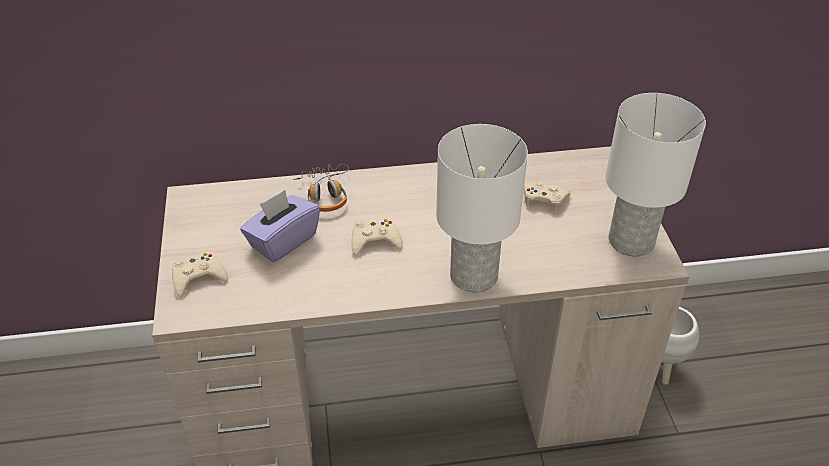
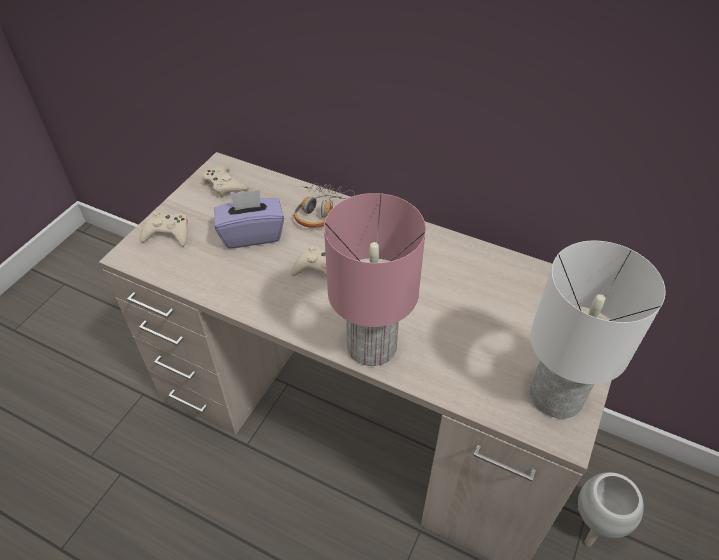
camera: 35 degrees right, 5 degrees up
white table lamp [436,124,528,292] -> pink table lamp [324,193,426,366]
beige game controller [524,181,571,211] -> beige game controller moved to [203,166,249,198]

